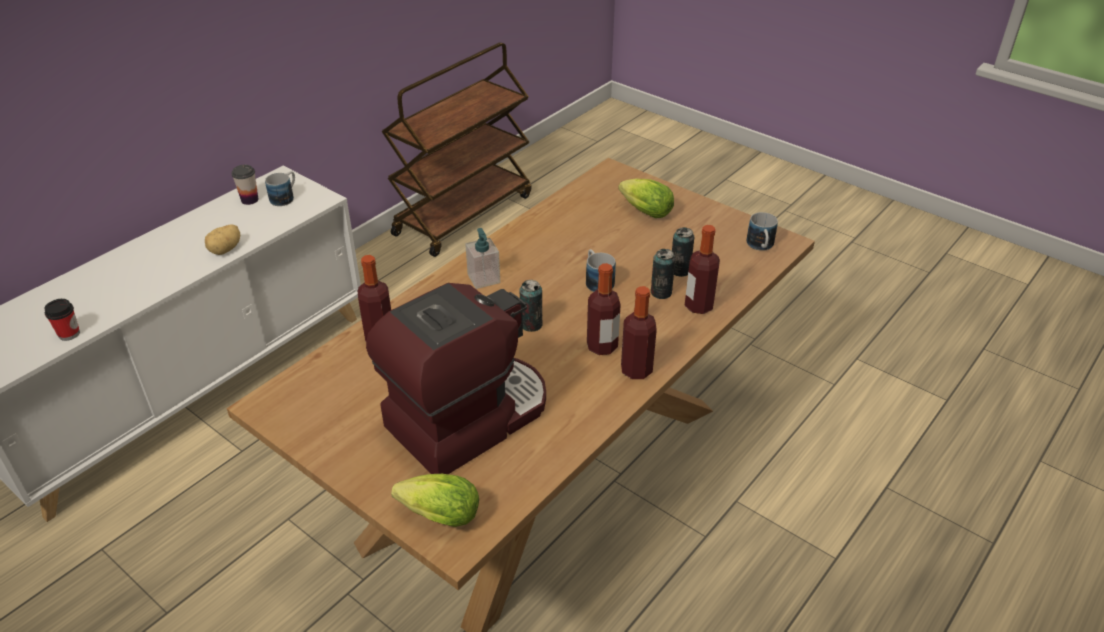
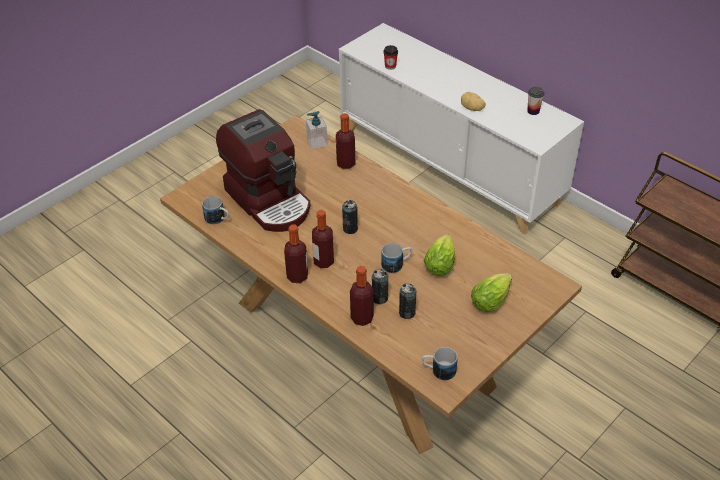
camera: 95 degrees right, 5 degrees up
mug [265,171,295,206] -> mug moved to [202,196,229,225]
lettuce [391,474,479,527] -> lettuce moved to [424,234,455,276]
soap dispenser [465,228,500,289] -> soap dispenser moved to [306,111,328,149]

